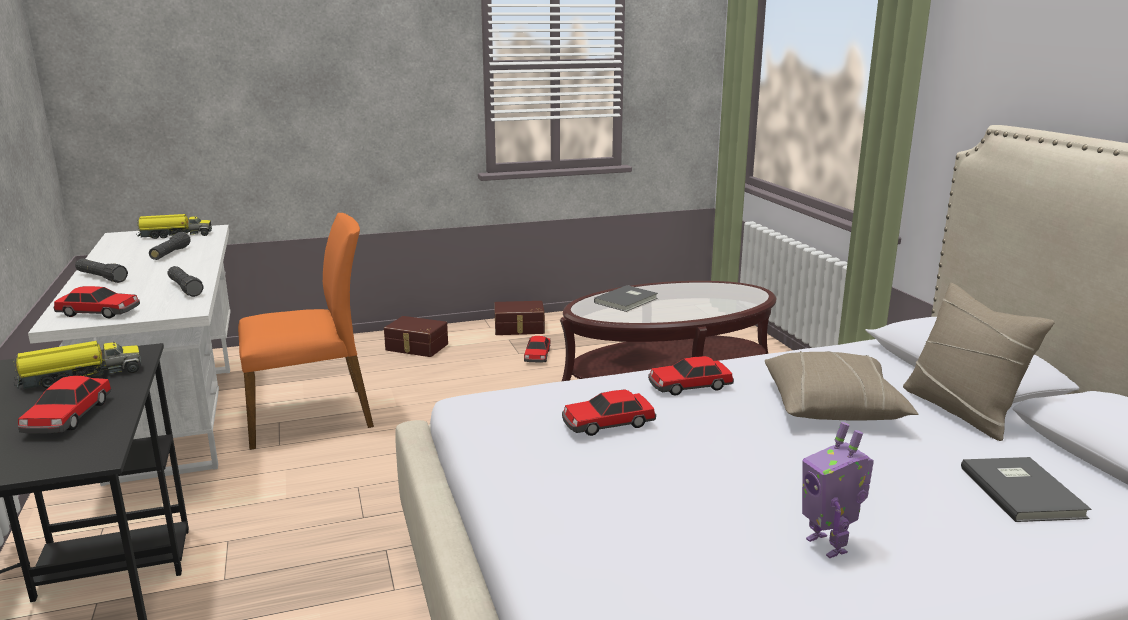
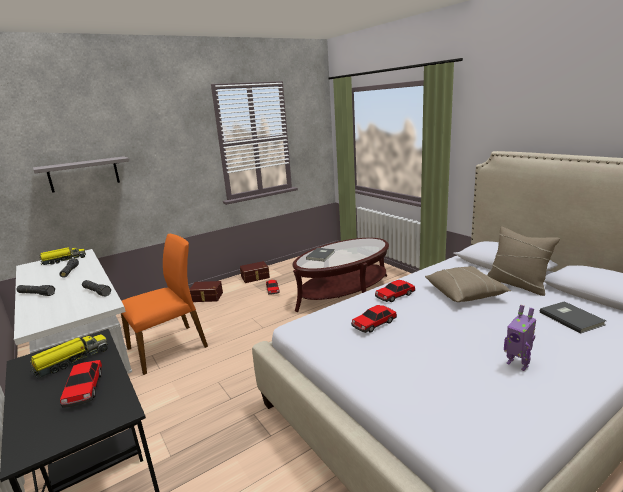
camera: 15 degrees left, 0 degrees up
toy car [54,286,140,318] -> none
none -> grey shelf [33,156,129,193]

